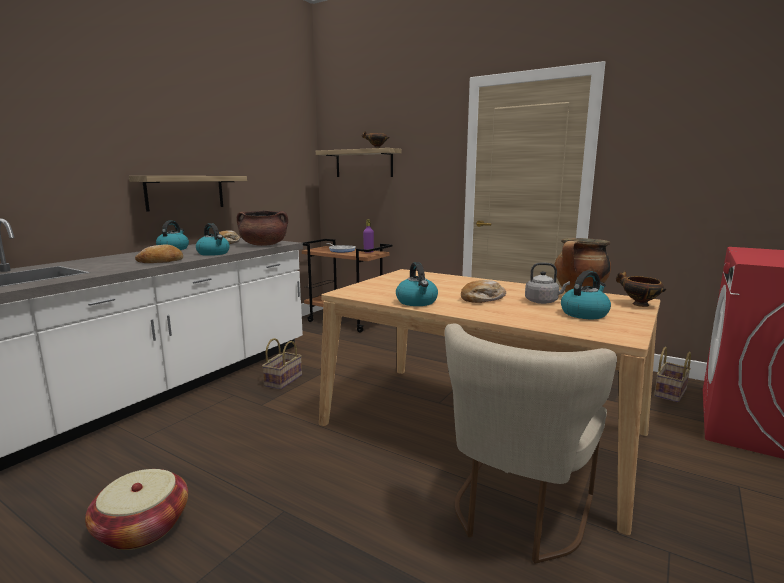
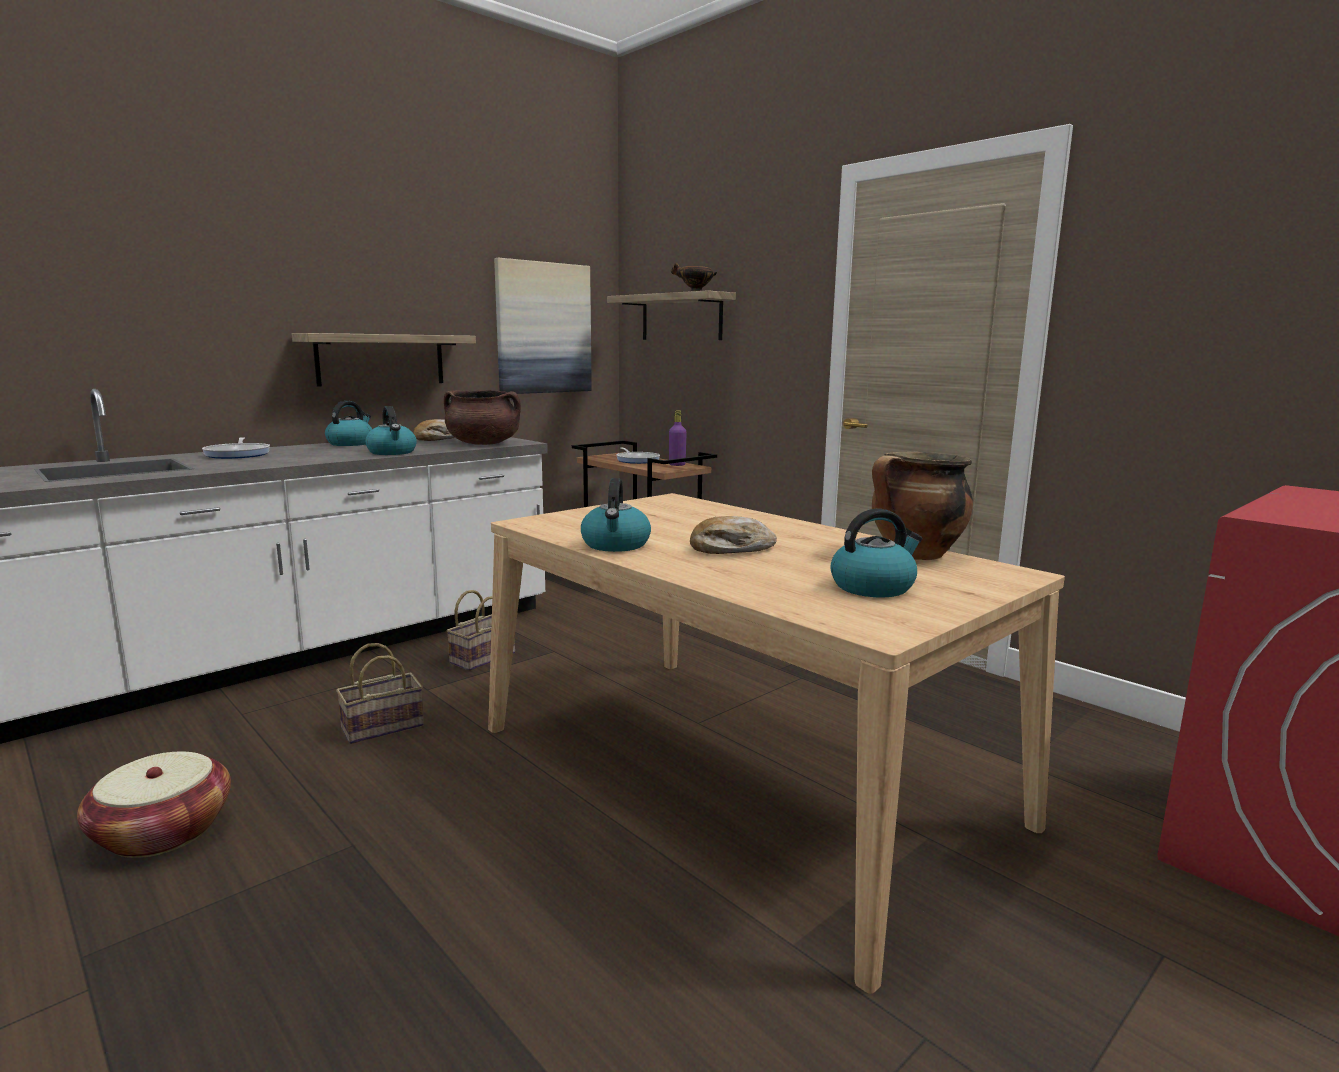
camera: 15 degrees right, 0 degrees up
bread [135,245,183,263] -> none
beige chair [445,324,617,564] -> none
grey kettle [525,262,570,304] -> none
bowl [616,271,666,307] -> none
basket [654,347,691,402] -> basket moved to [336,643,424,744]
none -> frying pan [202,437,270,459]
none -> picture [494,258,592,394]

